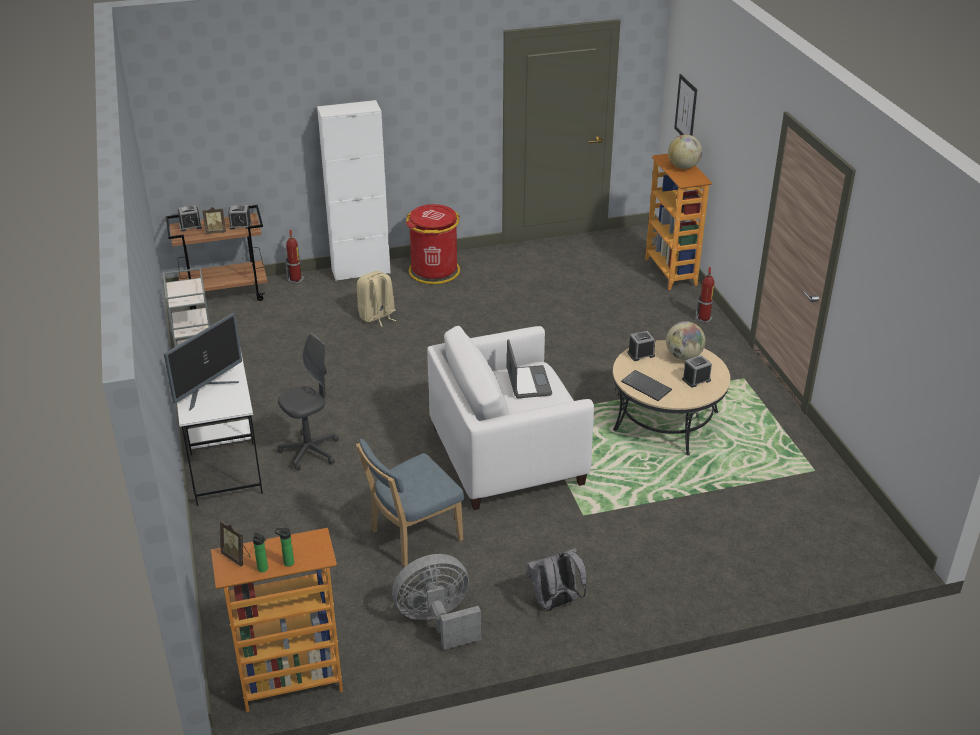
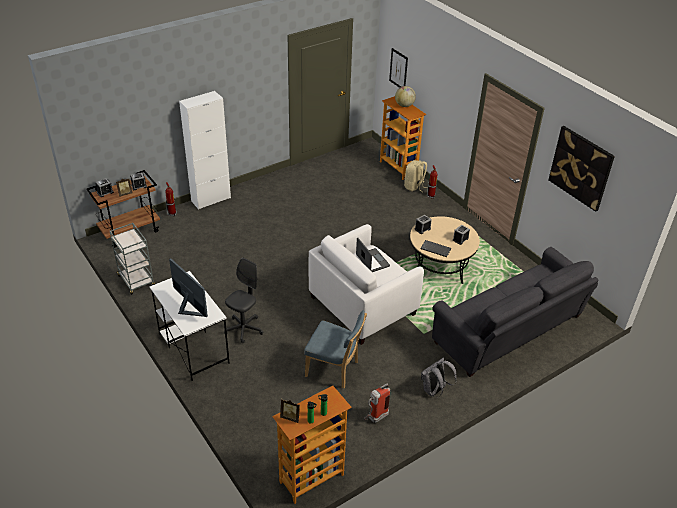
camera: 20 degrees left, 5 degrees up
monitor [164,313,242,411] -> monitor turned 60 degrees counterclockwise [169,258,208,317]
blue chair [356,438,464,566] -> blue chair turned 105 degrees counterclockwise [304,310,367,389]
beige backpack [357,271,396,327] -> beige backpack moved to [404,160,428,193]
grey fan [392,554,481,650] -> fire extinguisher [364,383,390,423]
red trash can [406,204,460,284] -> none
globe [666,321,705,360] -> none
none -> grey sofa [432,247,598,377]
none -> picture [548,126,615,212]

